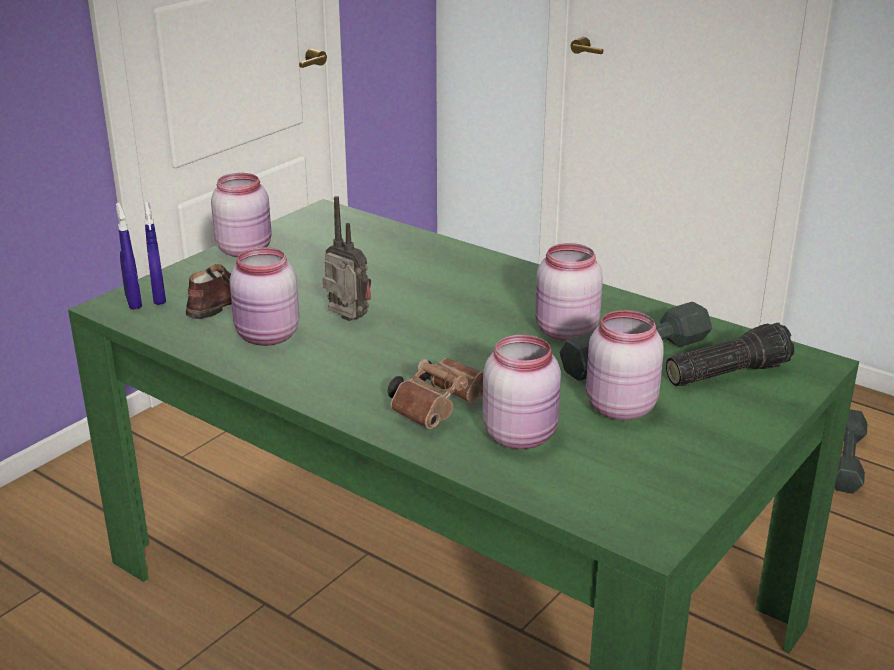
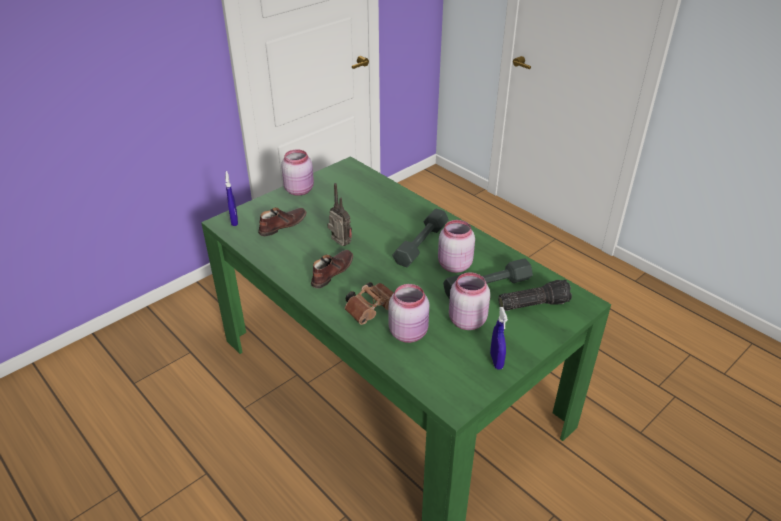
camera: 10 degrees right, 10 degrees up
blue spray bottle [144,202,166,305] -> blue spray bottle moved to [490,307,508,370]
pink jar [229,247,299,346] -> none
grey dumbbell [835,409,867,494] -> grey dumbbell moved to [392,209,449,267]
none -> brown shoe [311,250,353,289]

